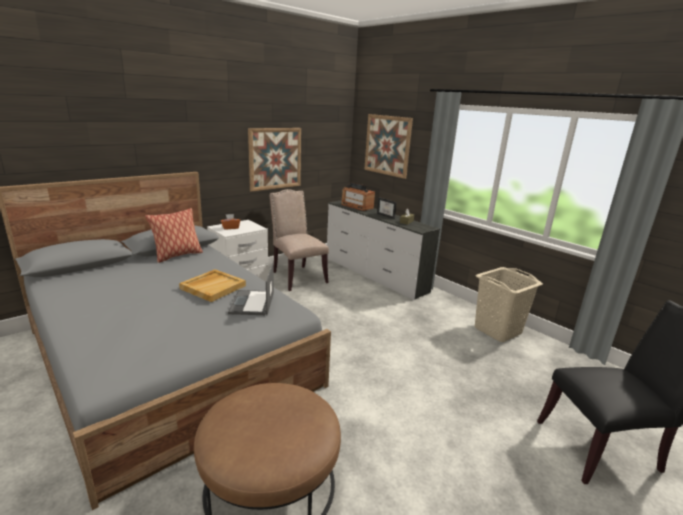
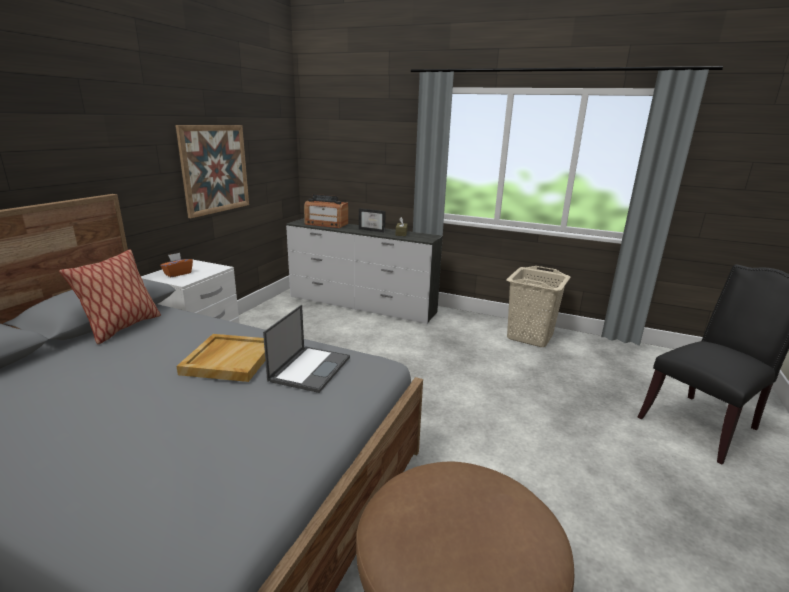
camera: 25 degrees left, 0 degrees up
laptop [228,262,274,315] -> laptop turned 135 degrees counterclockwise [263,305,350,393]
beige chair [269,189,329,291] -> none
picture [364,114,413,179] -> none

